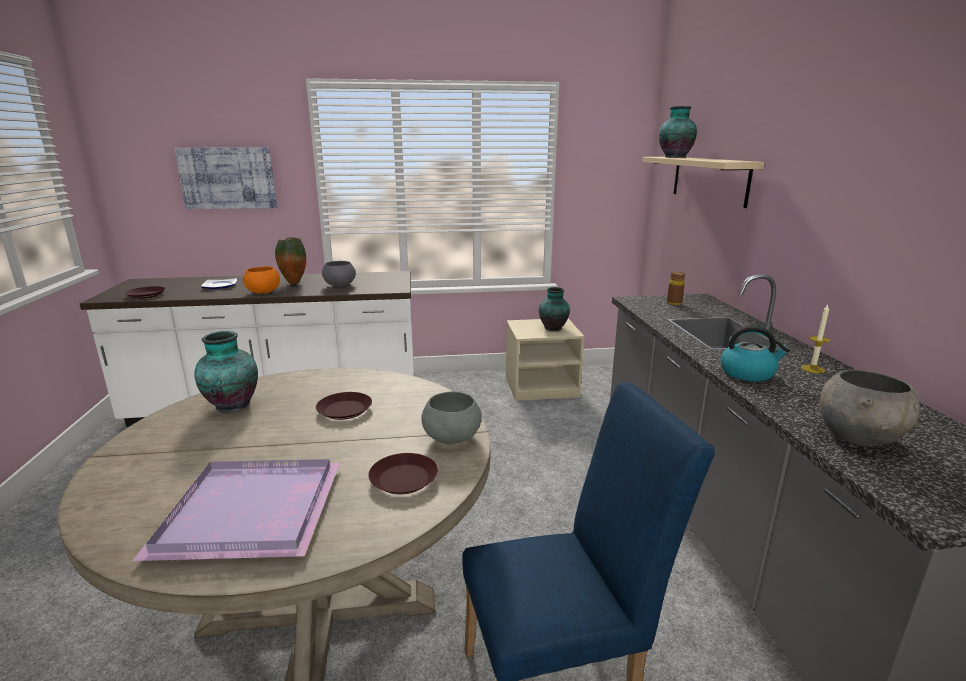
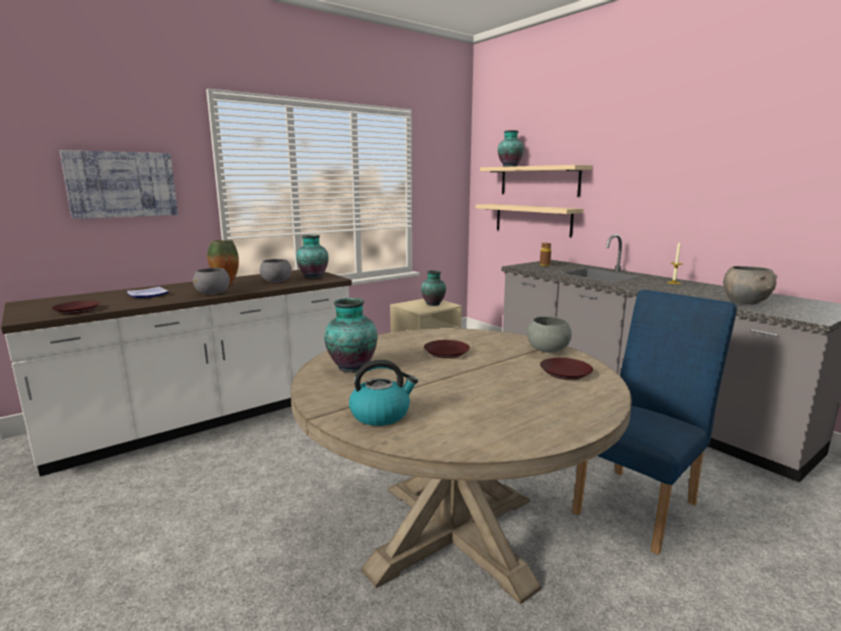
camera: 30 degrees left, 5 degrees down
purple tray [132,459,340,561] -> none
orange bowl [243,266,280,294] -> grey bowl [193,268,230,295]
kettle [720,326,790,382] -> kettle moved to [349,360,418,426]
none -> vase [296,235,329,279]
none -> beige shelf [476,204,583,238]

